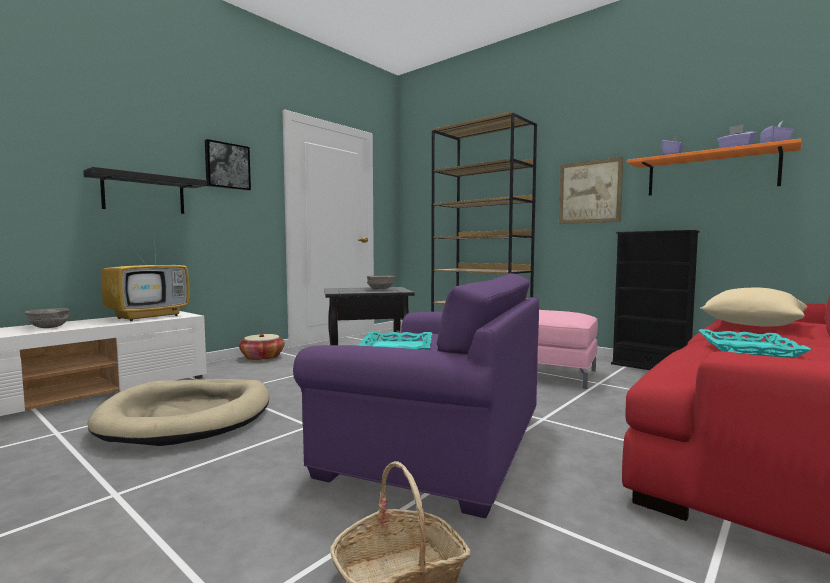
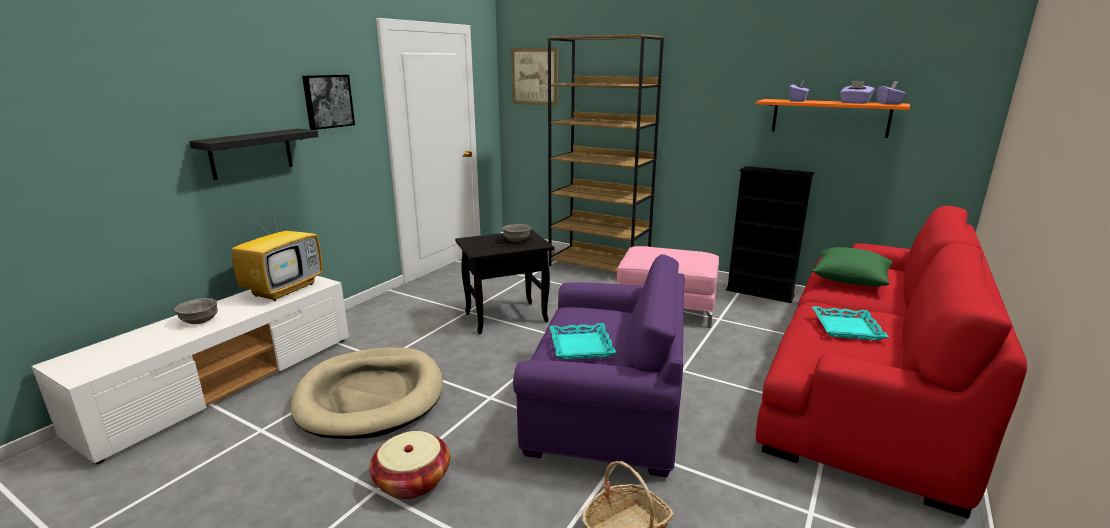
camera: 10 degrees left, 15 degrees up
basket [239,334,285,361] -> basket moved to [369,431,450,499]
picture [559,157,623,224] -> picture moved to [511,48,558,106]
beige pillow [700,288,807,327] -> green pillow [812,247,893,286]

